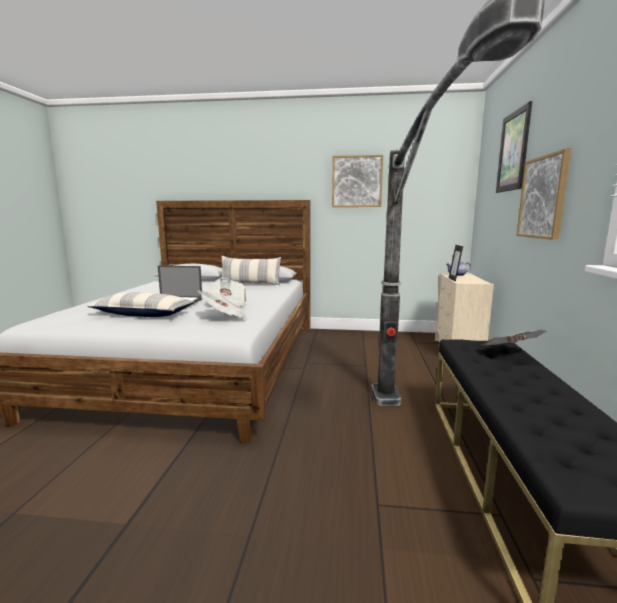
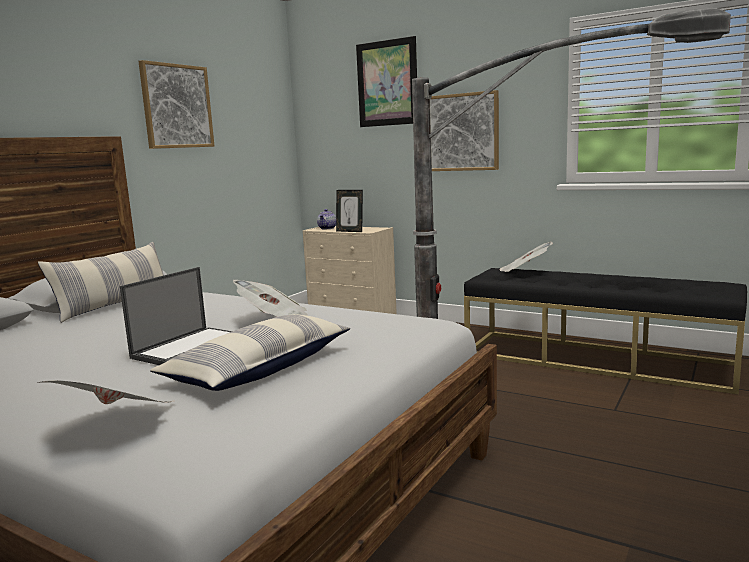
camera: 65 degrees left, 0 degrees up
newspaper [198,291,248,319] -> newspaper moved to [37,380,174,404]

